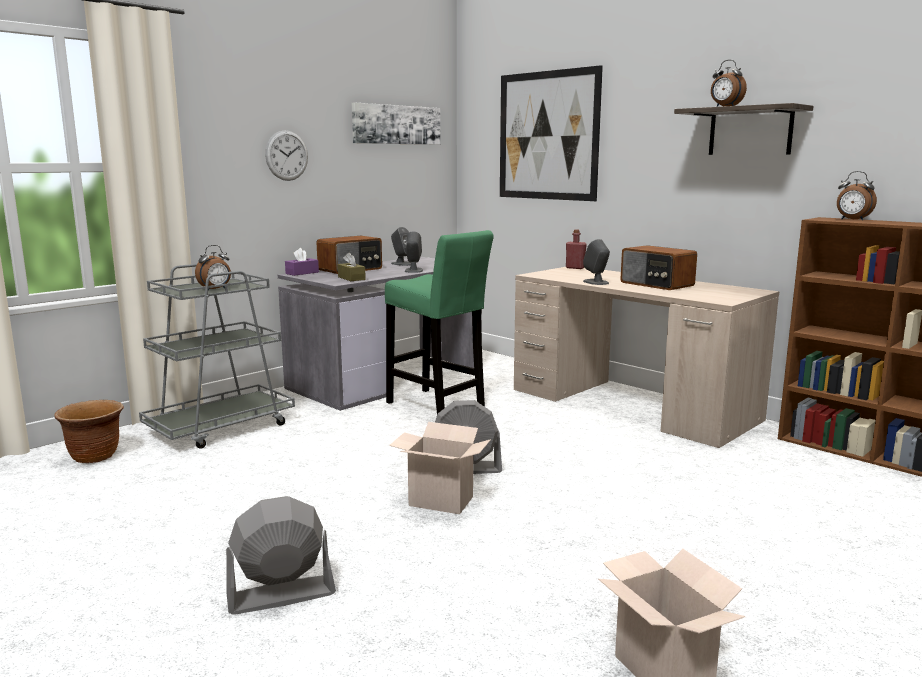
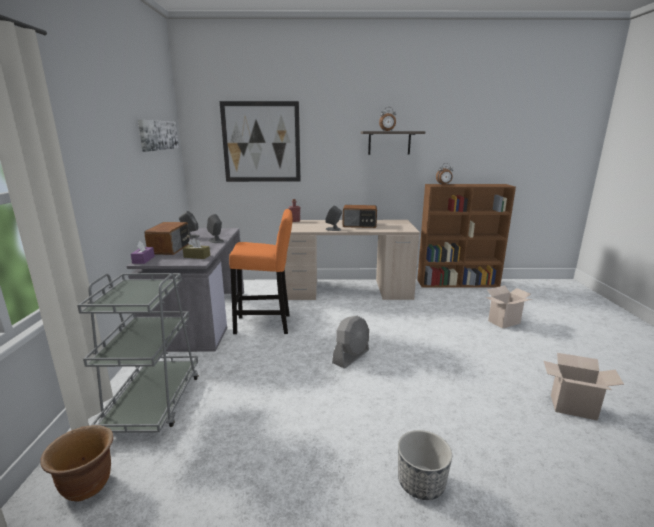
camera: 45 degrees left, 5 degrees up
alarm clock [195,245,231,290] -> none
grey fan [226,496,336,615] -> planter [398,430,452,500]
wall clock [265,130,308,181] -> none
green stool [385,230,494,414] -> orange stool [229,209,293,334]
cardboard box [389,422,491,514] -> cardboard box moved to [485,285,532,329]

